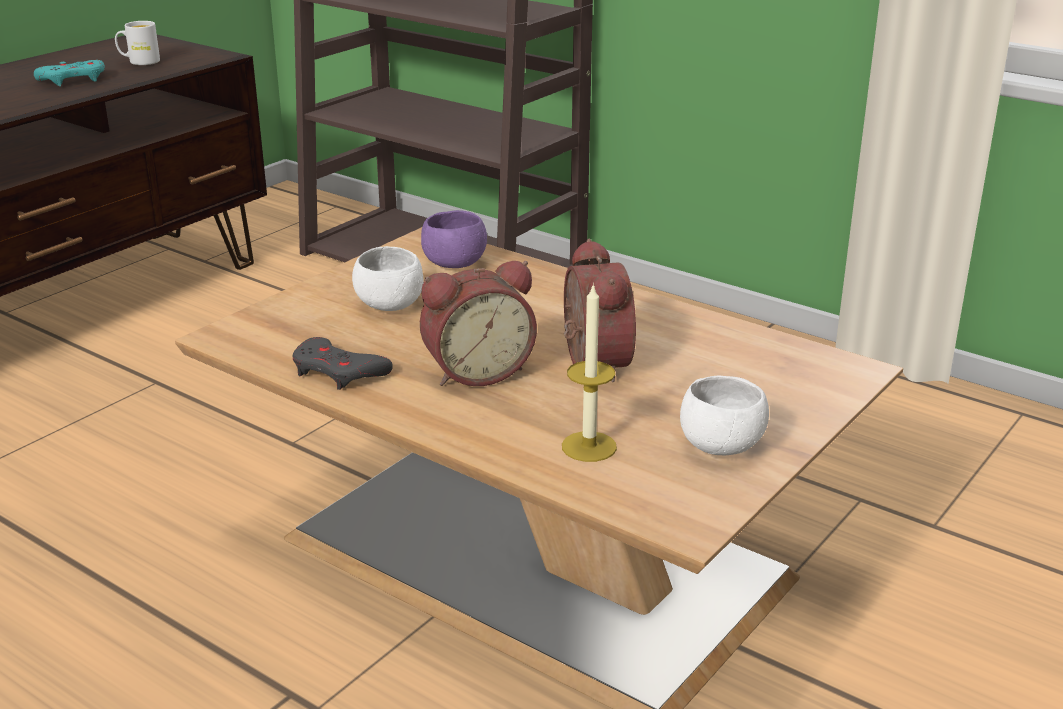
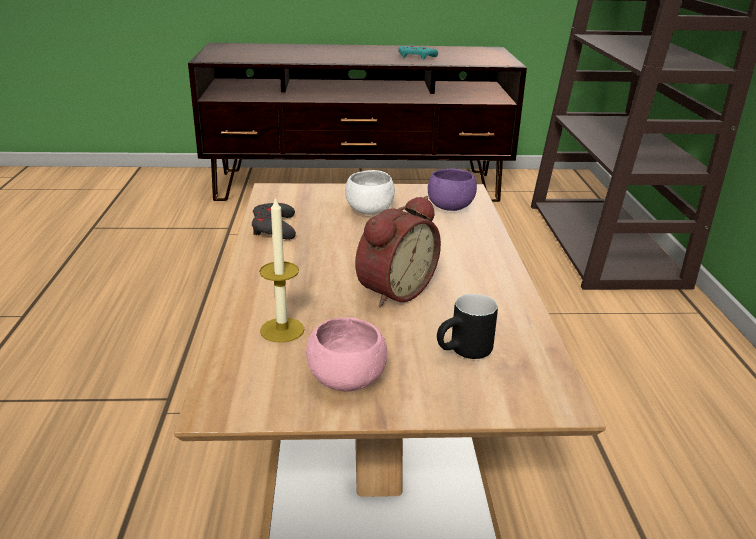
camera: 50 degrees right, 0 degrees up
white mug [115,21,160,65] -> none
alarm clock [420,261,537,386] -> none
white bowl [680,375,769,455] -> pink bowl [306,317,387,392]
none -> black mug [437,294,498,359]

